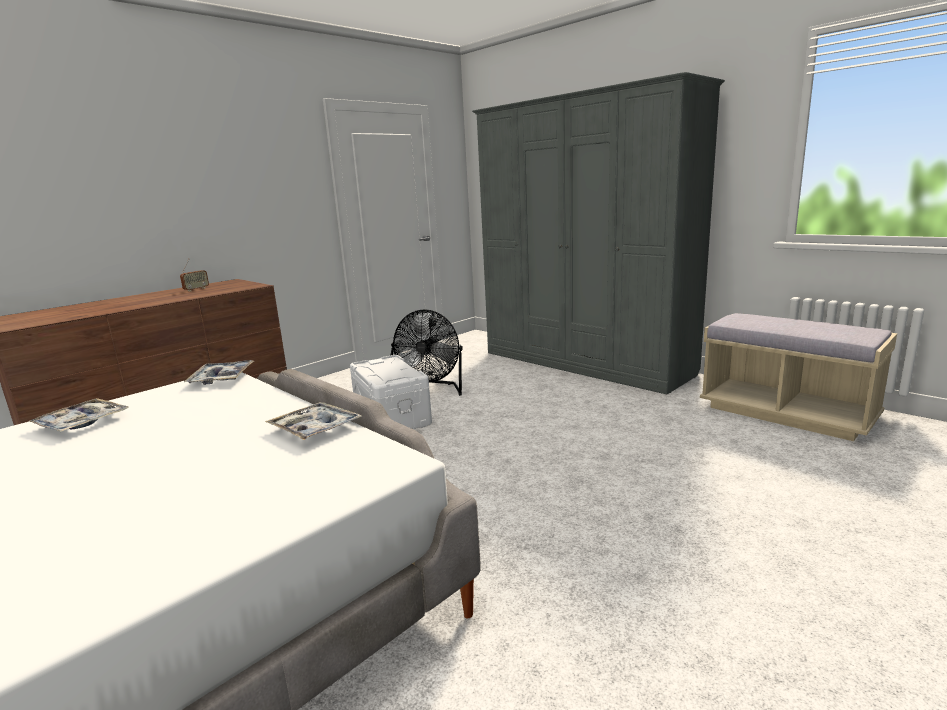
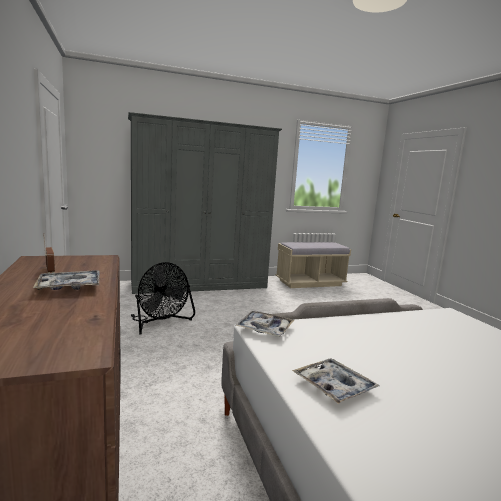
camera: 65 degrees left, 5 degrees down
tray [265,402,362,440] -> tray moved to [33,270,99,290]
white storage box [350,355,432,429] -> none

